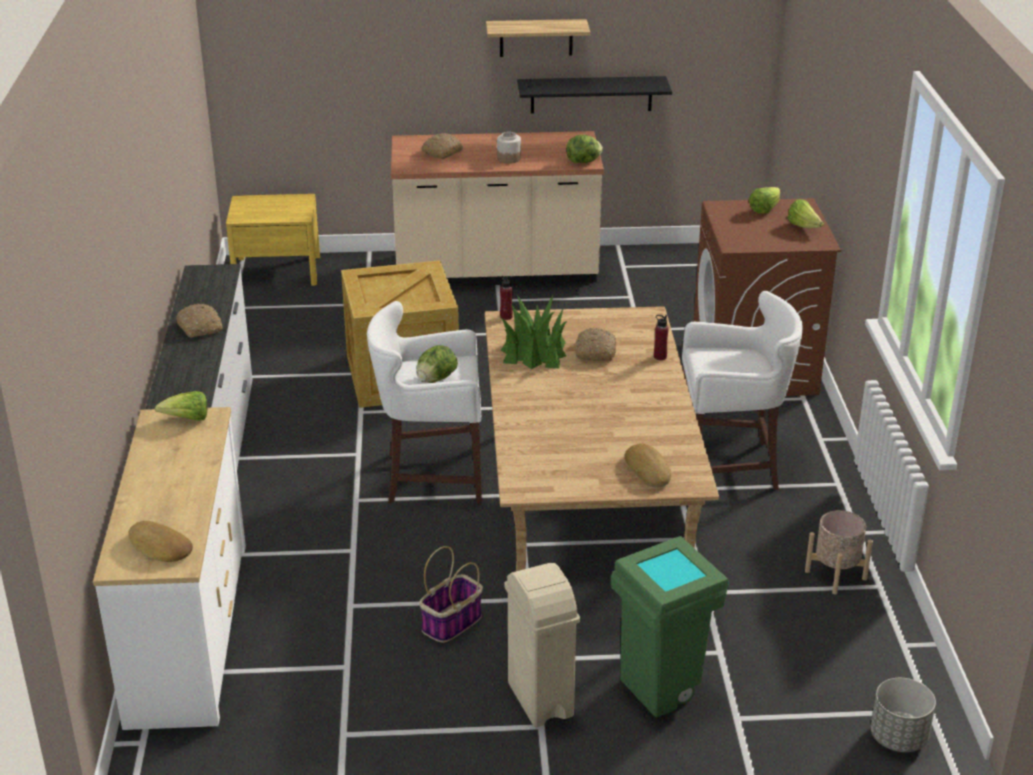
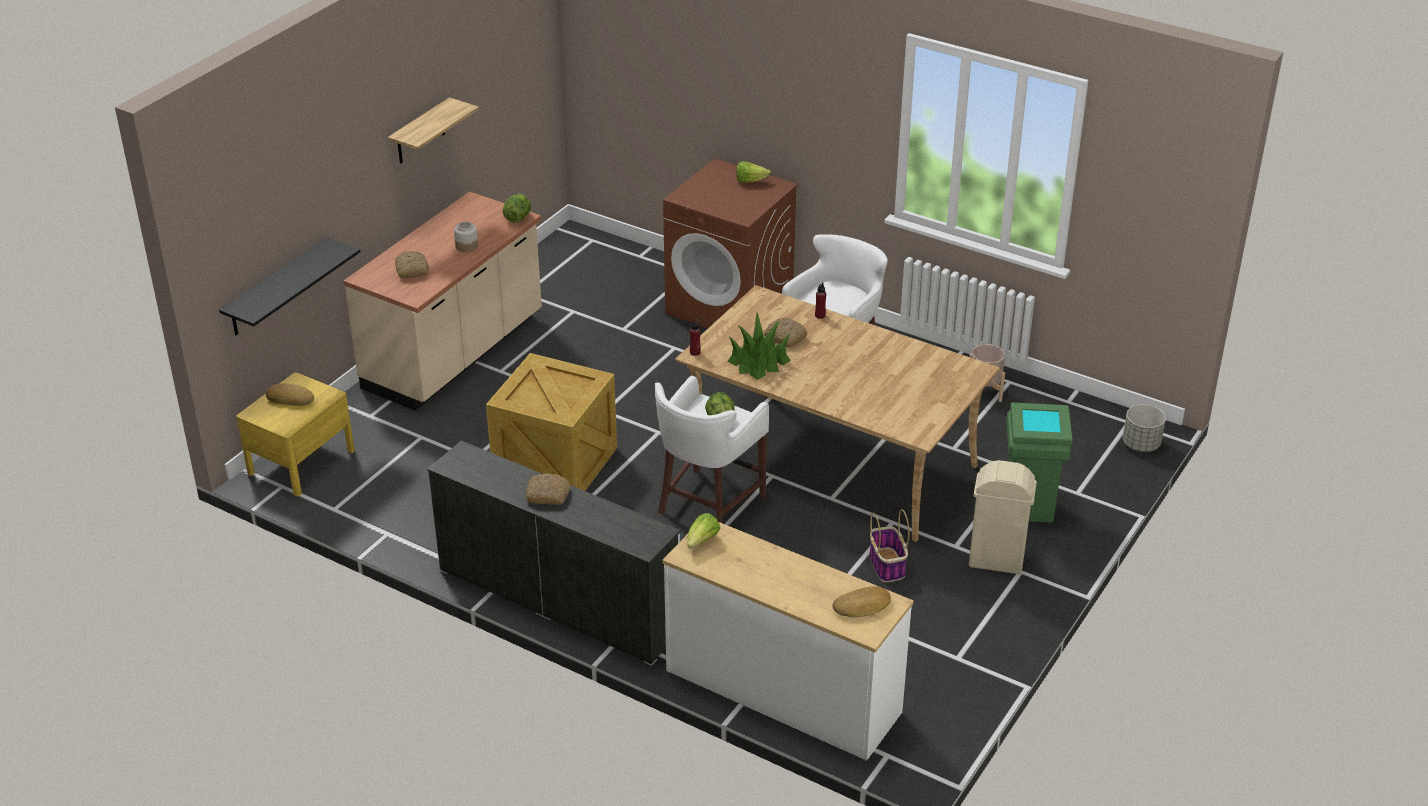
camera: 55 degrees left, 5 degrees up
black shelf [517,76,672,114] -> black shelf moved to [219,237,361,335]
bread [625,443,671,488] -> bread moved to [266,383,314,406]
lettuce [749,187,780,214] -> none

